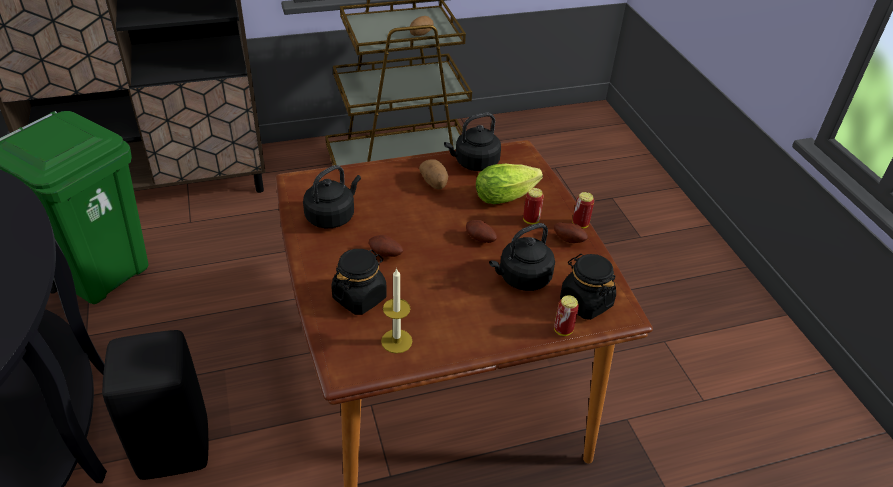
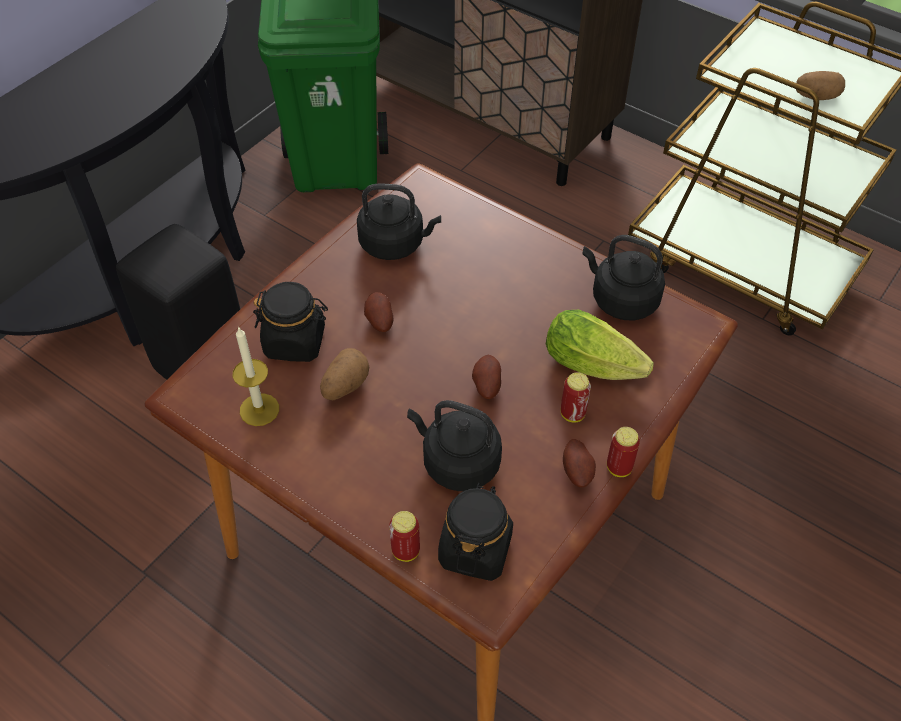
camera: 55 degrees right, 10 degrees up
potato [419,159,448,189] -> potato moved to [320,348,369,400]

